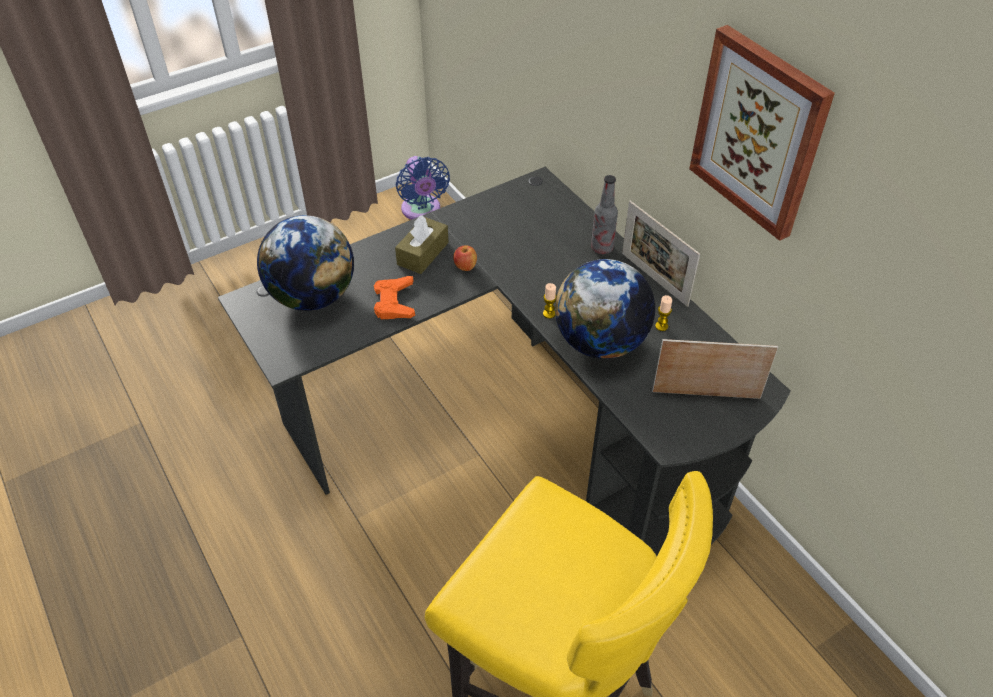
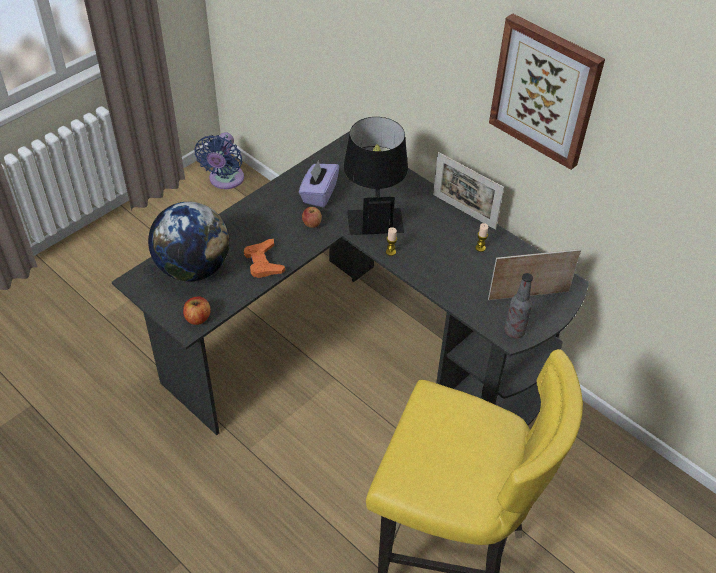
camera: 15 degrees left, 0 degrees up
brown tissue box [395,215,449,274] -> none
blue fan [396,156,450,220] -> blue fan turned 45 degrees clockwise [194,132,244,189]
globe [555,259,655,359] -> none
bottle [591,175,618,254] -> bottle moved to [504,273,533,338]
none -> apple [183,296,211,325]
none -> purple tissue box [299,160,339,208]
none -> black table lamp [343,117,408,235]

